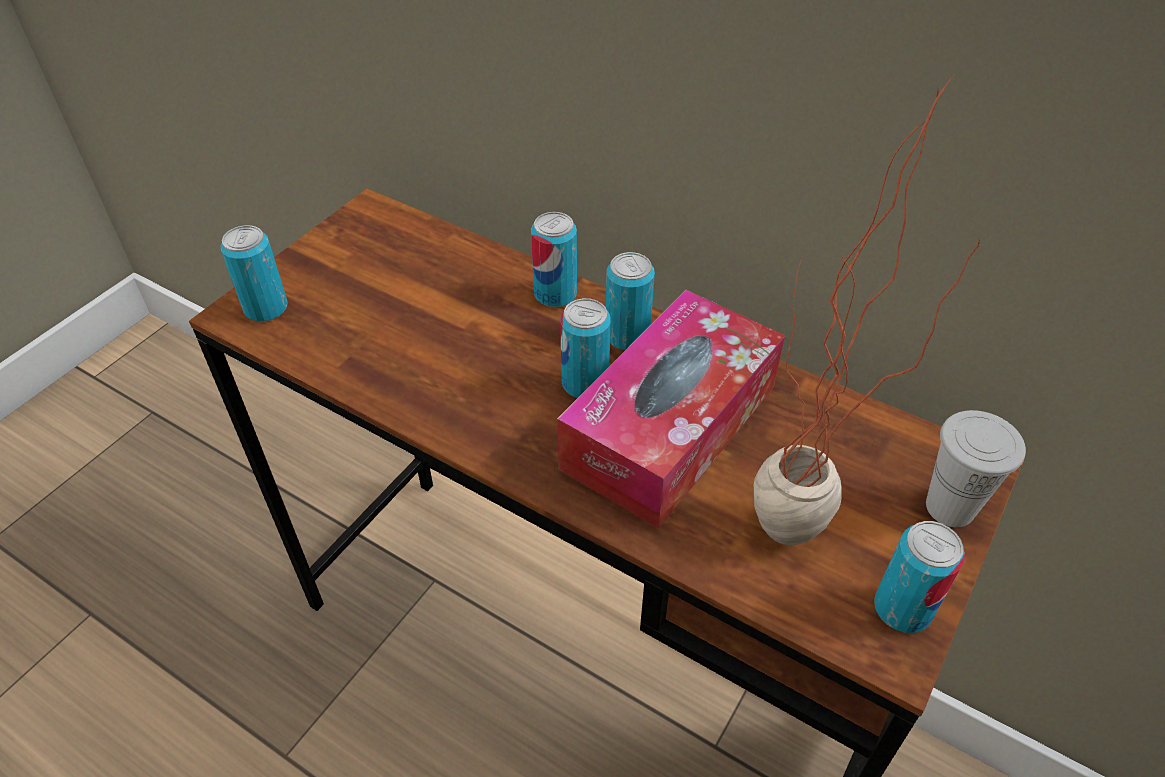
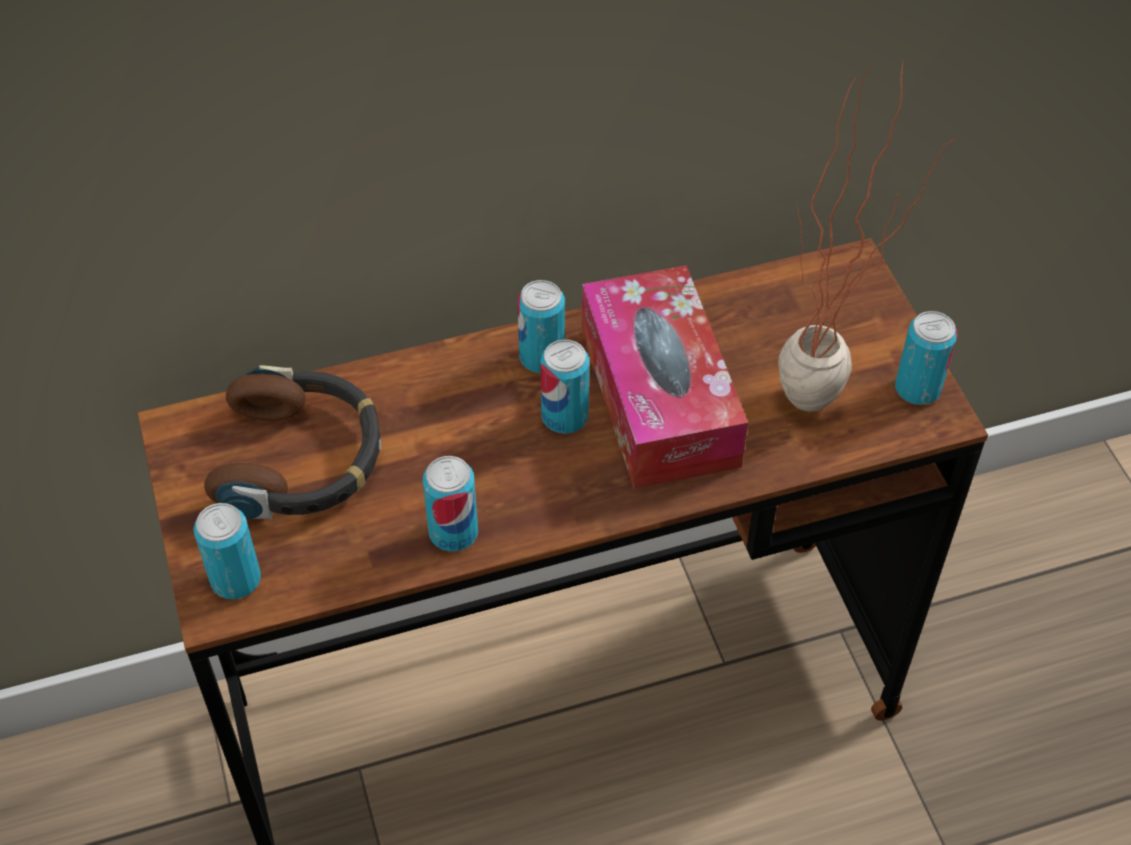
camera: 50 degrees left, 5 degrees up
can [531,212,577,307] -> can moved to [423,456,478,552]
white cup [926,410,1026,527] -> none
none -> headphones [204,365,381,519]

